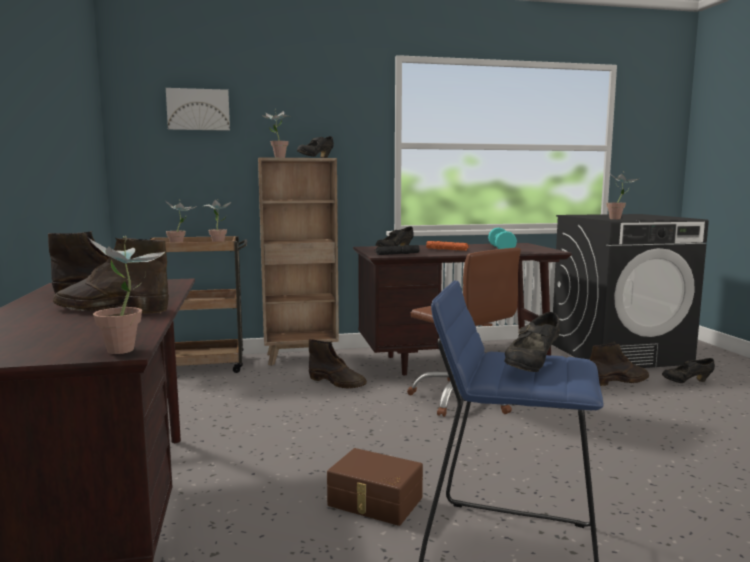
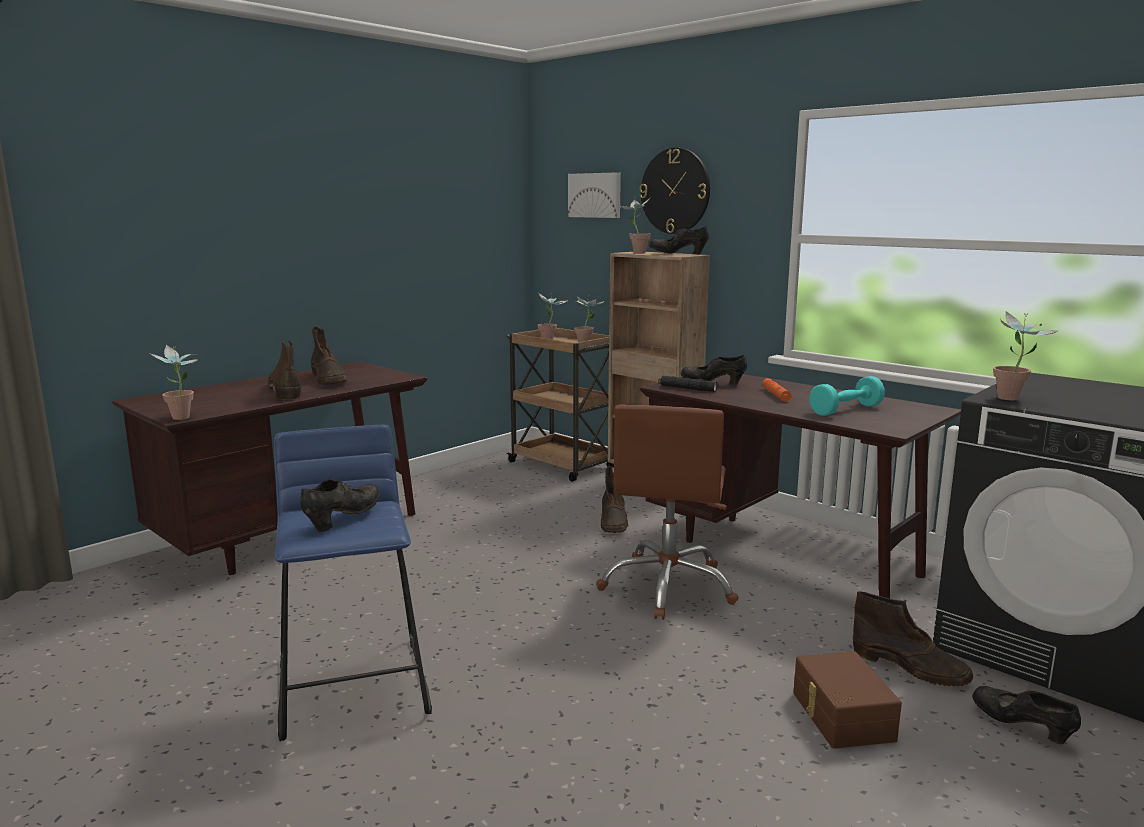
camera: 55 degrees right, 5 degrees up
brown storage box [327,448,423,526] -> brown storage box moved to [793,651,902,749]
black shoe [504,312,560,372] -> black shoe turned 120 degrees clockwise [300,479,381,532]
none -> wall clock [640,148,710,234]

